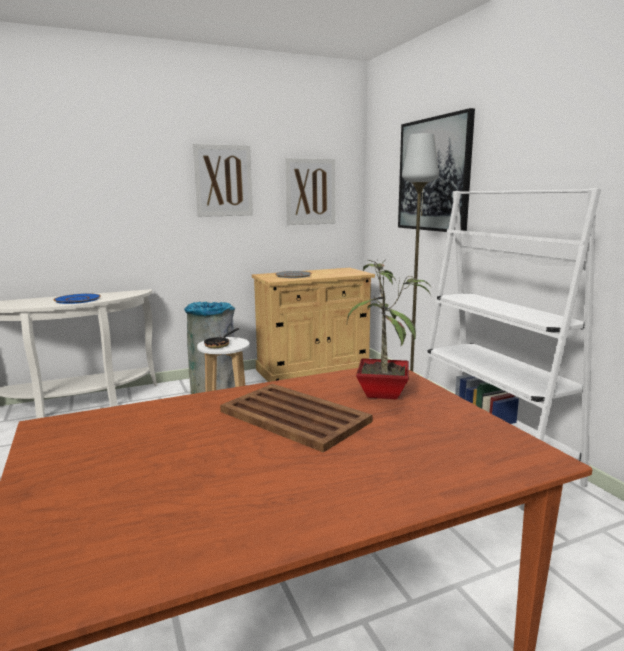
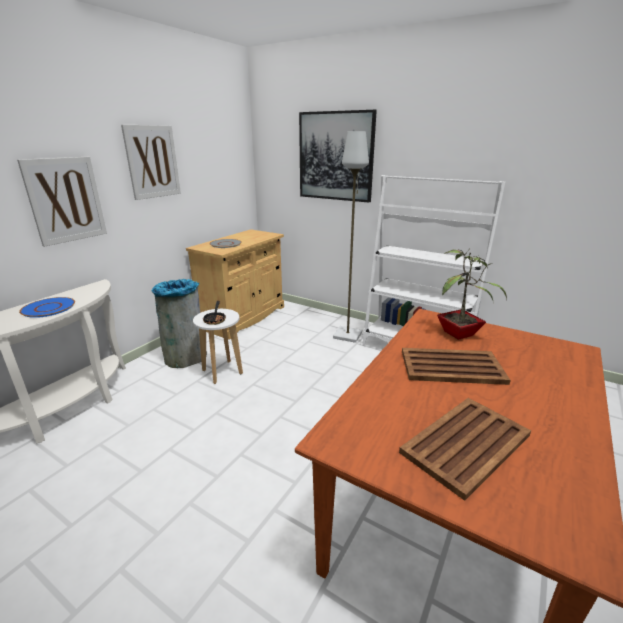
camera: 35 degrees left, 10 degrees up
picture [285,158,335,225] -> picture moved to [17,157,107,247]
none -> brown tray [399,398,531,501]

